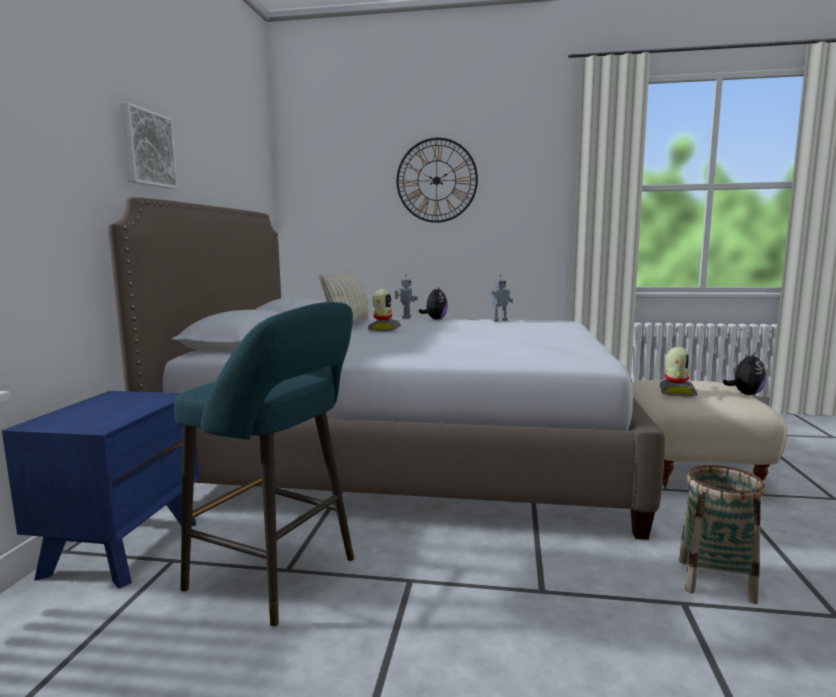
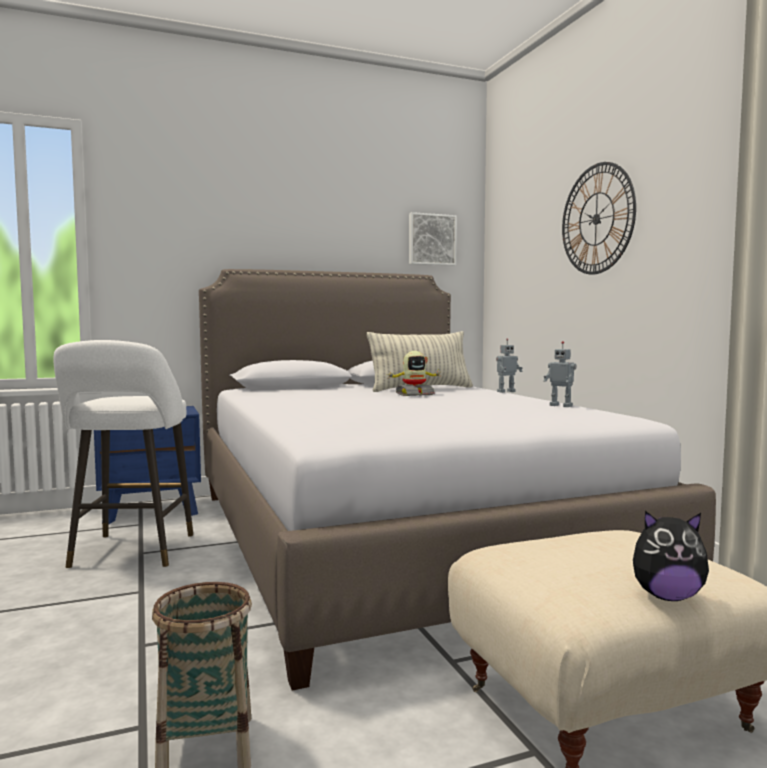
camera: 60 degrees right, 5 degrees down
picture [120,102,178,189] -> picture moved to [409,212,457,266]
turquoise stool [174,302,354,626] -> white stool [53,340,193,568]
plush toy [419,286,448,320] -> none
toy robot [660,347,698,397] -> none

